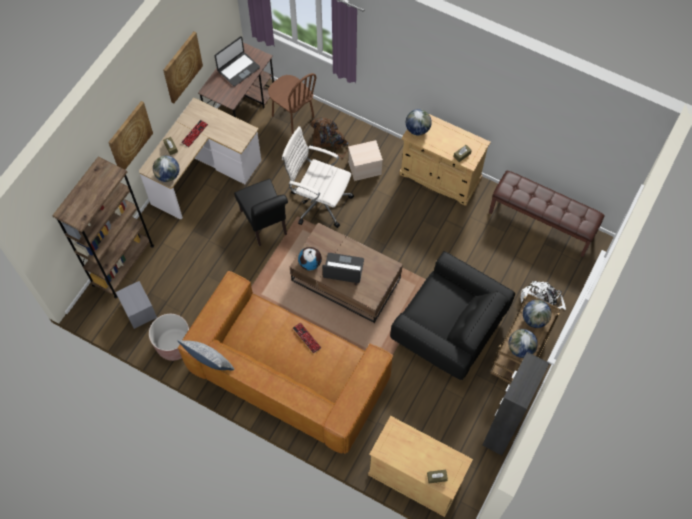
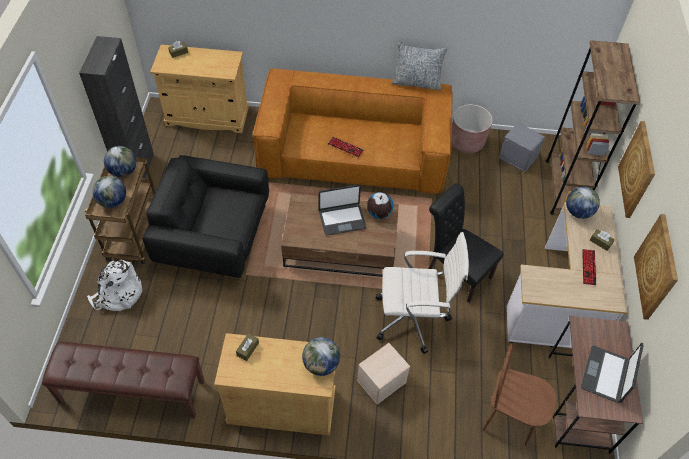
camera: 155 degrees right, 10 degrees down
brown backpack [310,118,349,159] -> none

